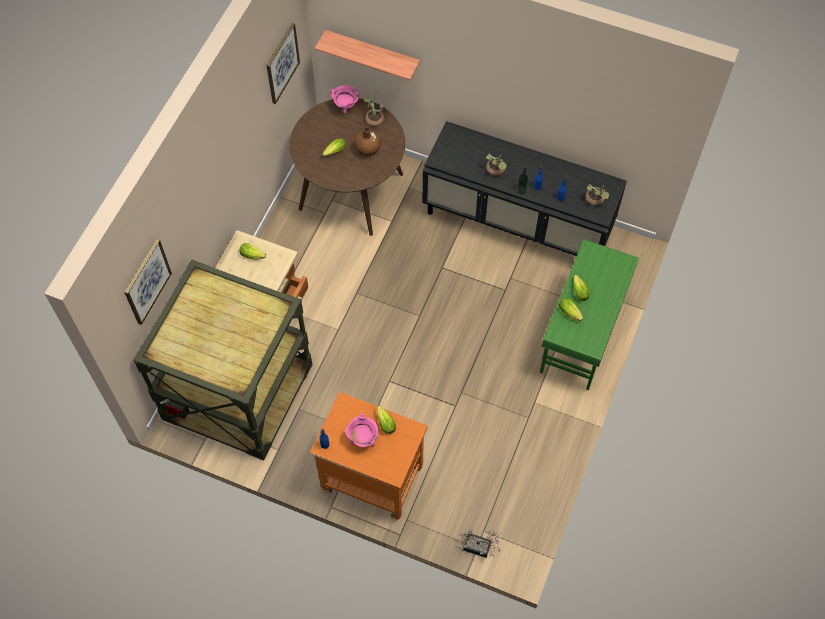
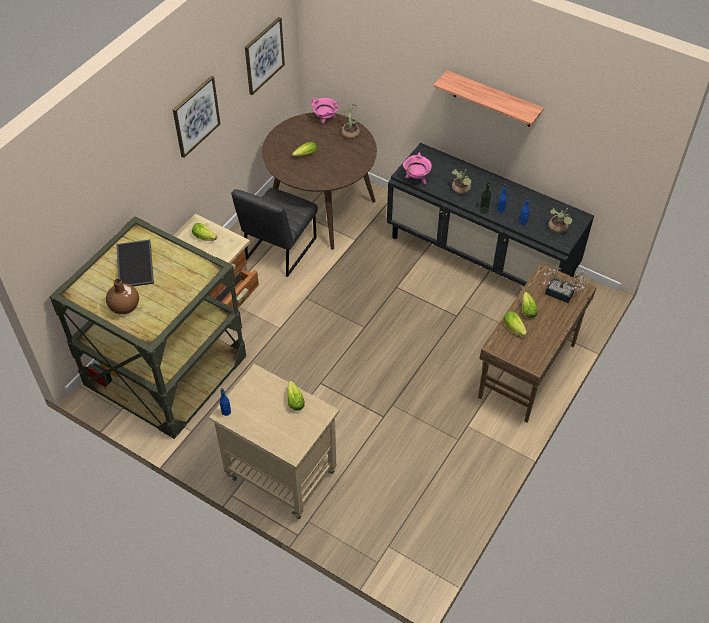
camera: 10 degrees right, 10 degrees down
picture [124,239,172,325] -> picture moved to [173,76,221,158]
orange cart [310,392,428,521] -> beige cart [209,364,339,521]
shelf [315,30,420,80] -> shelf moved to [434,70,544,127]
pink cooking pot [345,413,378,447] -> pink cooking pot moved to [403,152,432,184]
brown vase [354,127,381,156] -> brown vase moved to [106,279,139,314]
potted plant [459,529,501,558] -> potted plant moved to [543,268,588,303]
green console table [540,239,639,390] -> brown console table [478,263,596,422]
none -> tray [116,239,154,286]
none -> grey chair [231,188,318,277]

